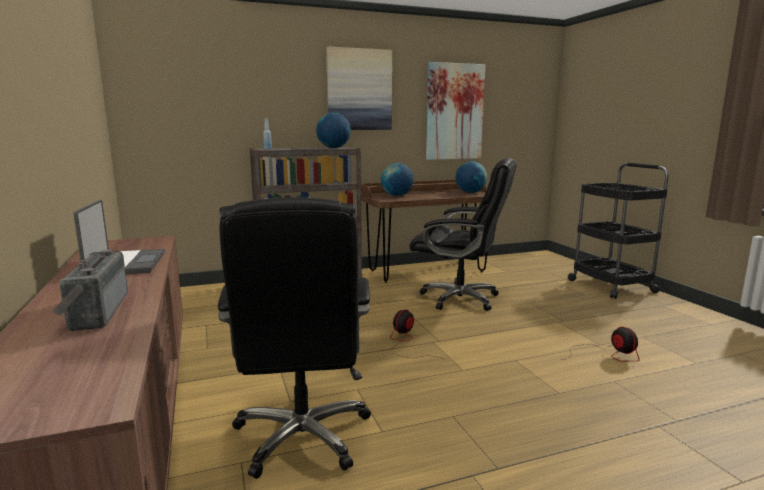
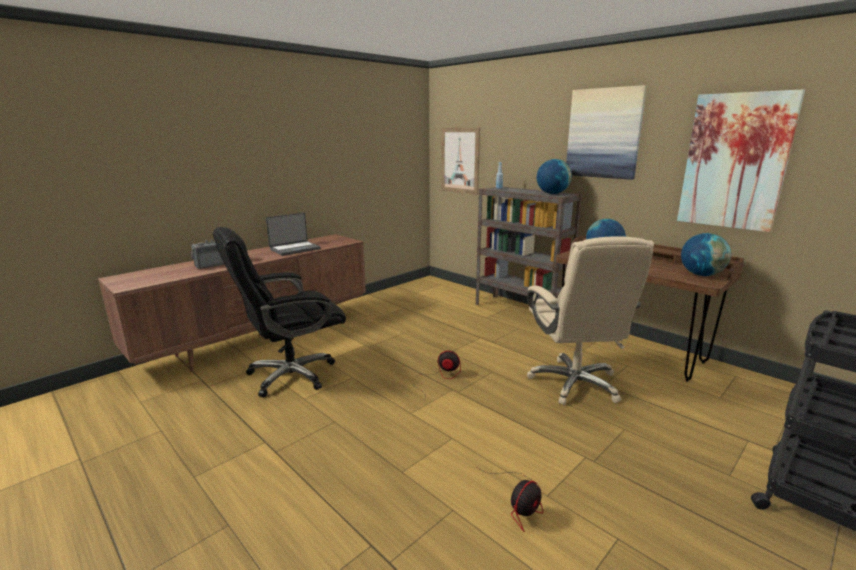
camera: 65 degrees right, 5 degrees up
black office chair [410,158,516,311] -> beige office chair [527,236,654,405]
none -> picture [441,128,480,195]

